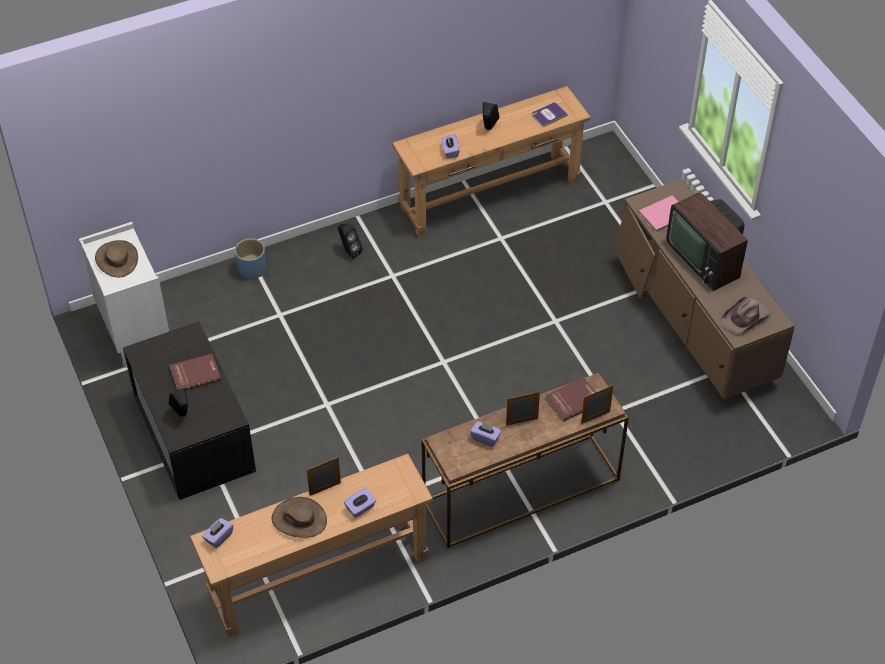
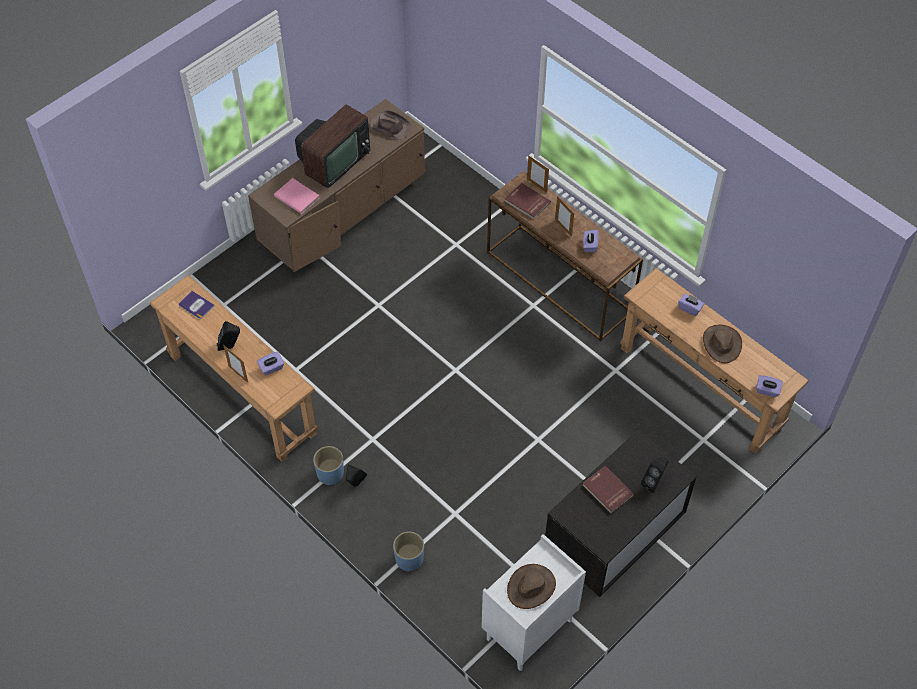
camera: 110 degrees left, 5 degrees up
picture frame [307,457,341,496] -> picture frame moved to [223,345,248,383]
none -> blue planter [313,446,344,485]

